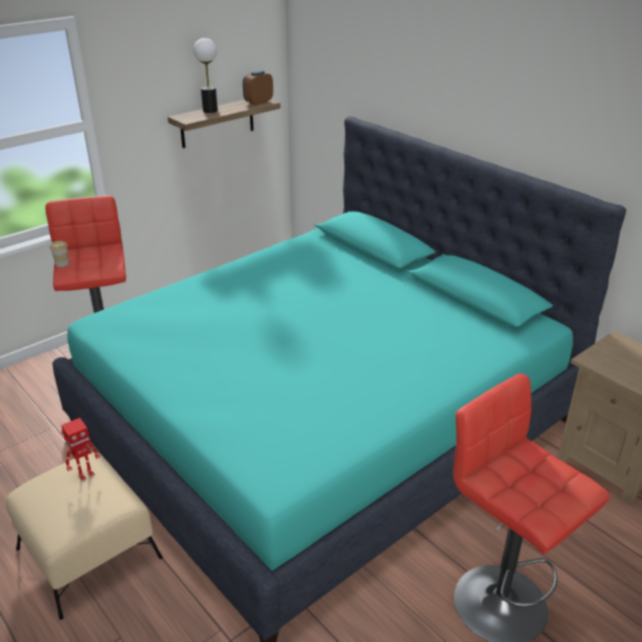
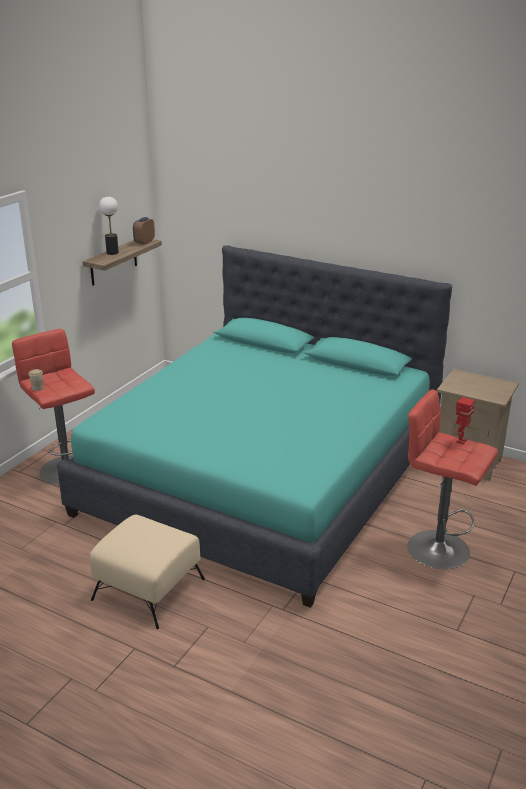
camera: 20 degrees left, 5 degrees down
toy robot [61,418,100,480] -> toy robot moved to [456,397,475,445]

